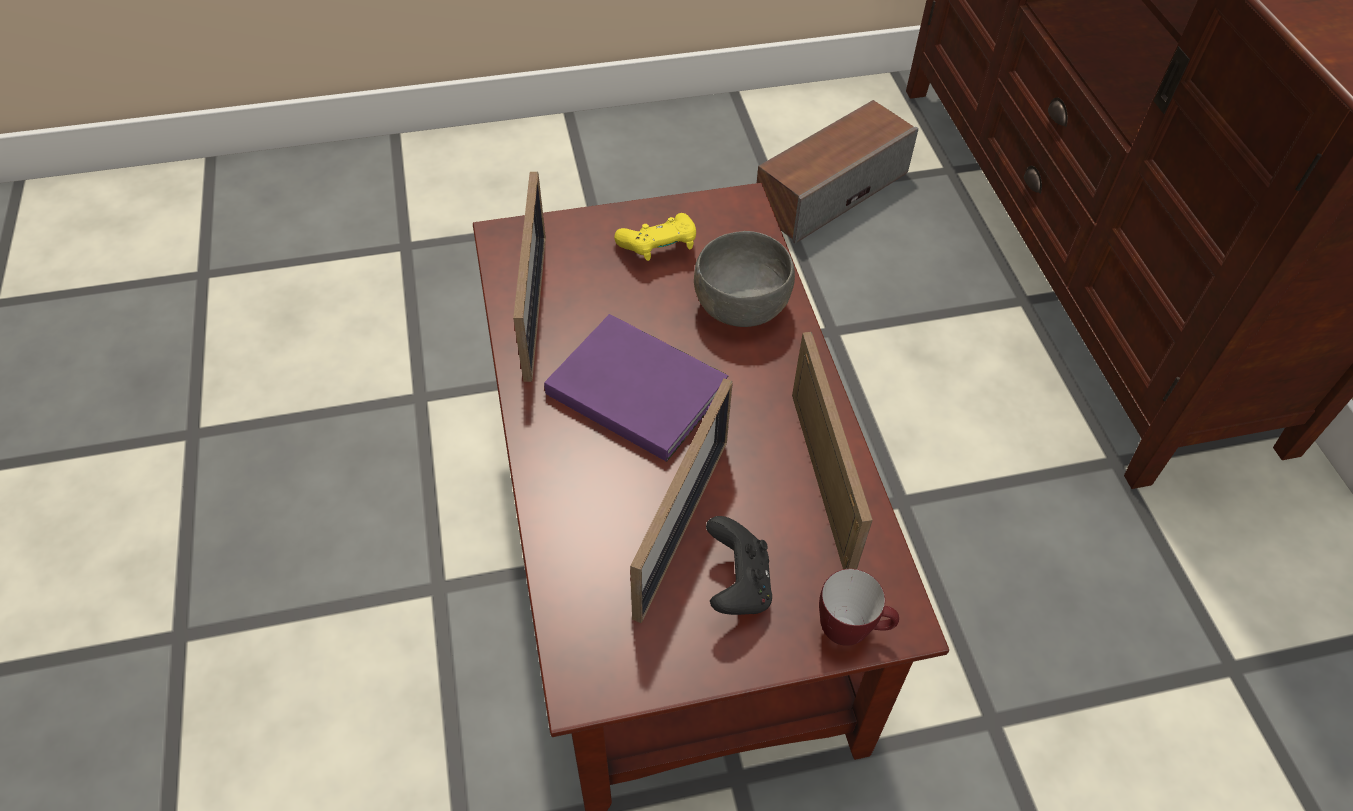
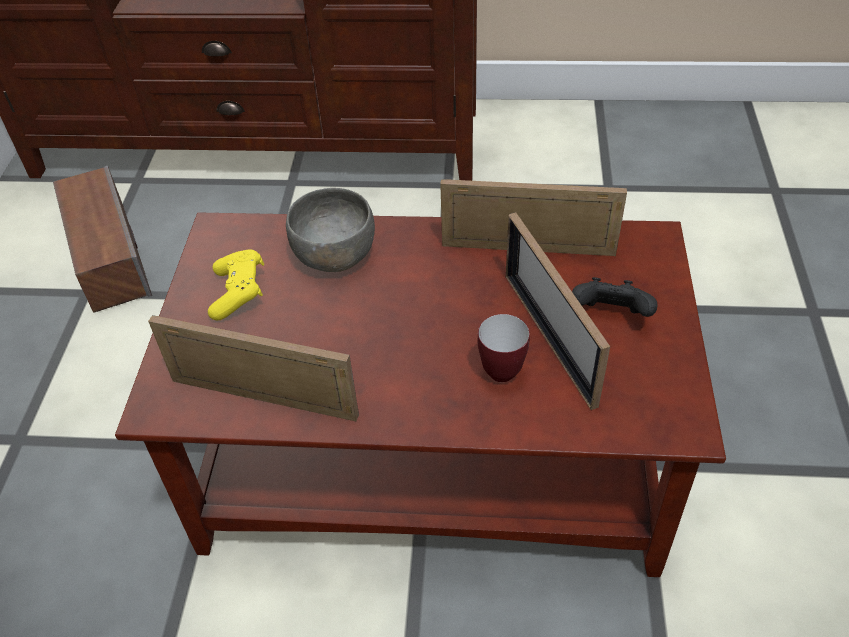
camera: 70 degrees left, 5 degrees down
purple book [544,314,728,462] -> none
picture frame [630,378,733,623] -> picture frame turned 150 degrees counterclockwise [506,212,610,410]
mug [819,569,899,646] -> mug moved to [478,314,530,382]

